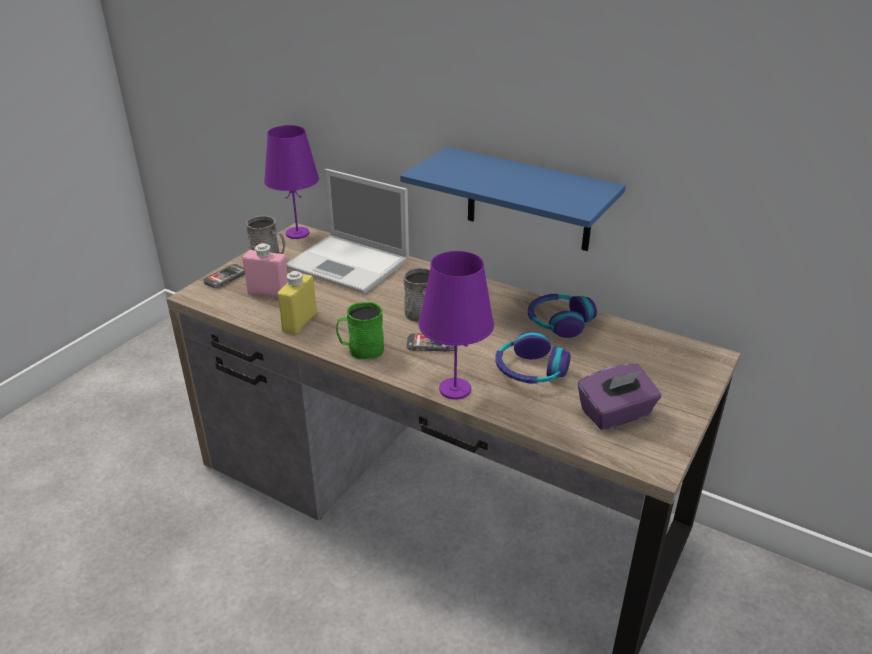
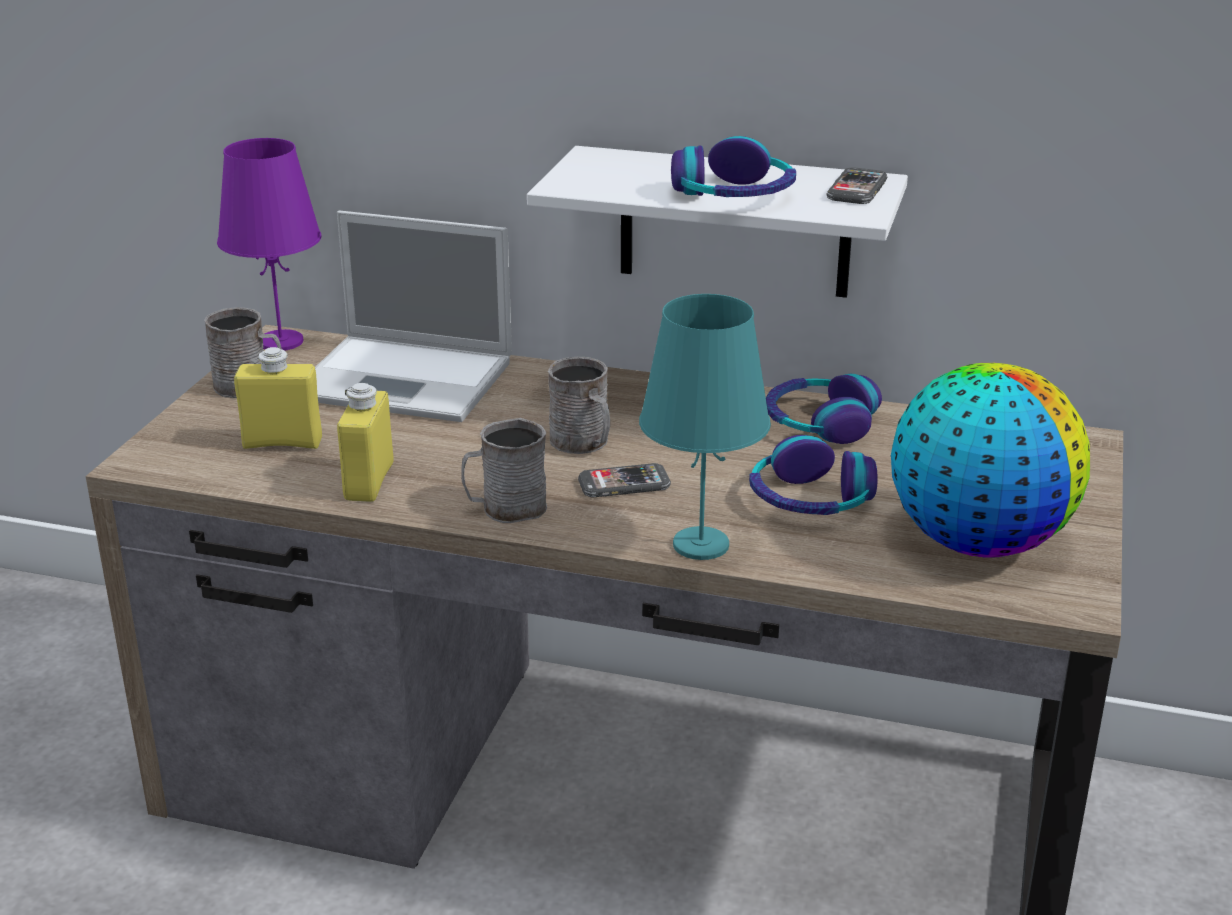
camera: 15 degrees left, 5 degrees down
phone [203,264,245,288] -> phone moved to [826,167,887,204]
pink bottle [242,243,288,298] -> yellow bottle [234,347,322,449]
green mug [336,302,384,359] -> grey mug [461,418,547,523]
blue shelf [400,147,626,251] -> white shelf [527,146,908,298]
purple table lamp [418,251,494,400] -> turquoise table lamp [639,294,771,560]
purple tissue box [578,364,661,430] -> globe [891,363,1090,558]
none -> headphones [671,136,796,197]

